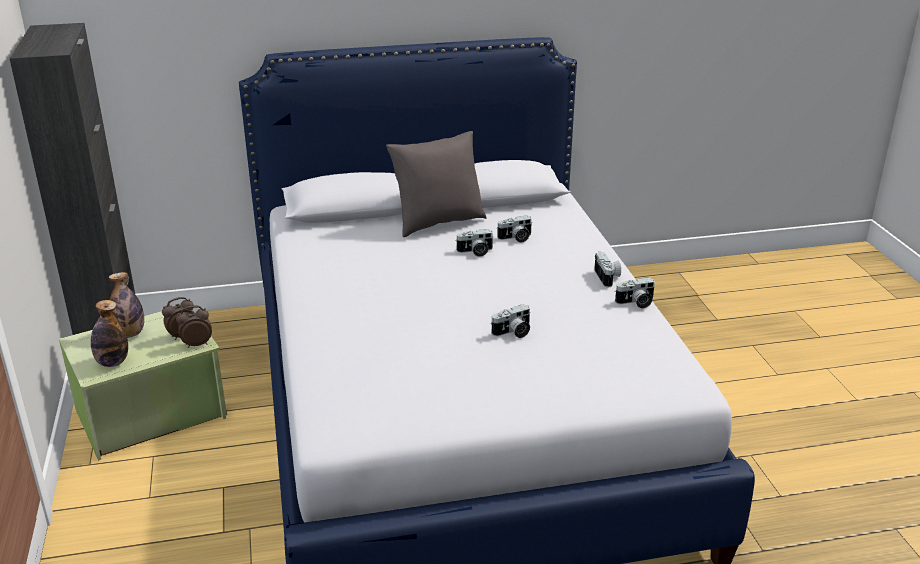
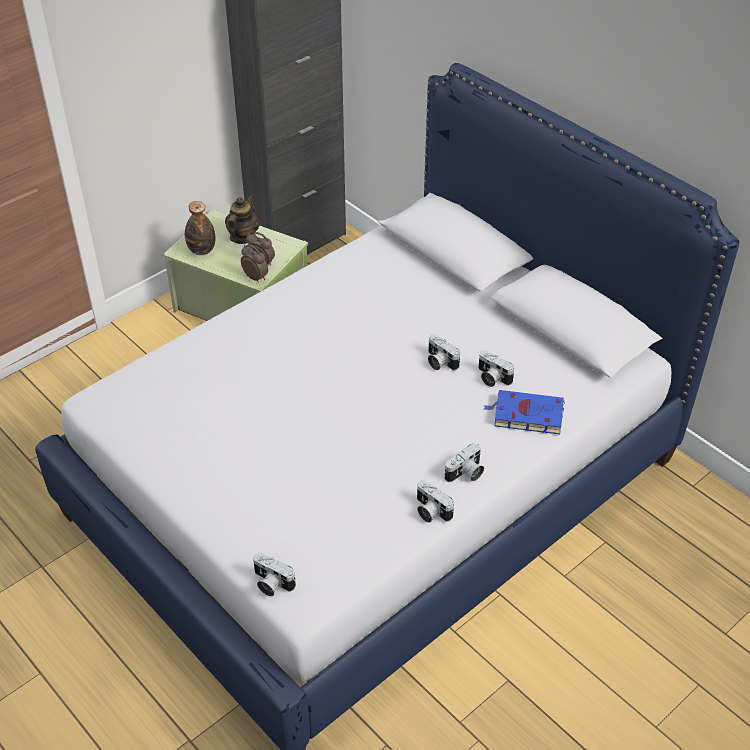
camera: 60 degrees right, 15 degrees up
bottle [109,272,144,338] -> teapot [225,195,260,244]
grey pillow [386,131,487,237] -> none
camera [491,304,530,338] -> camera moved to [253,553,296,596]
none -> blue book [484,390,565,435]

